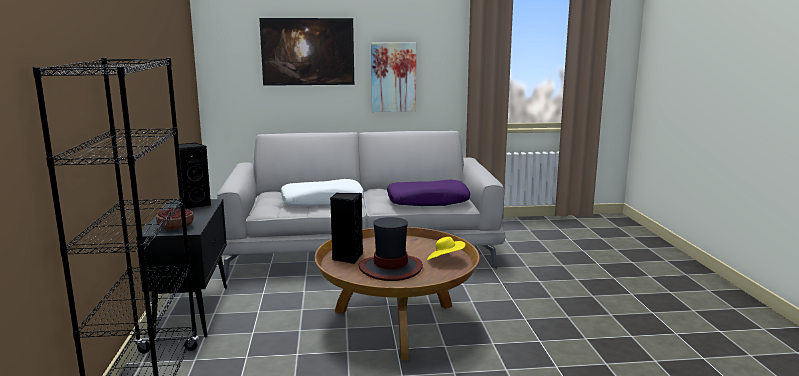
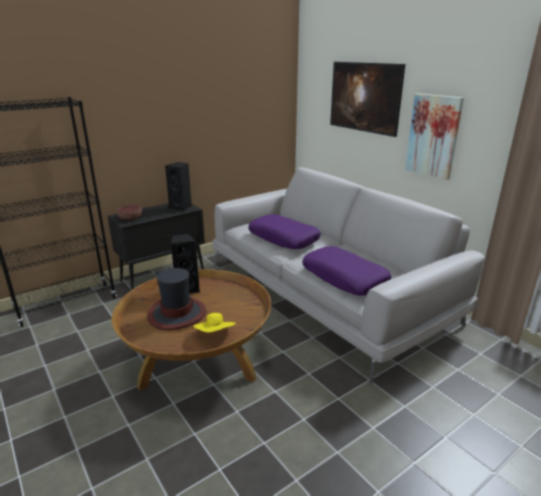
camera: 60 degrees right, 10 degrees up
white pillow [281,179,364,206] -> purple pillow [248,214,321,249]

